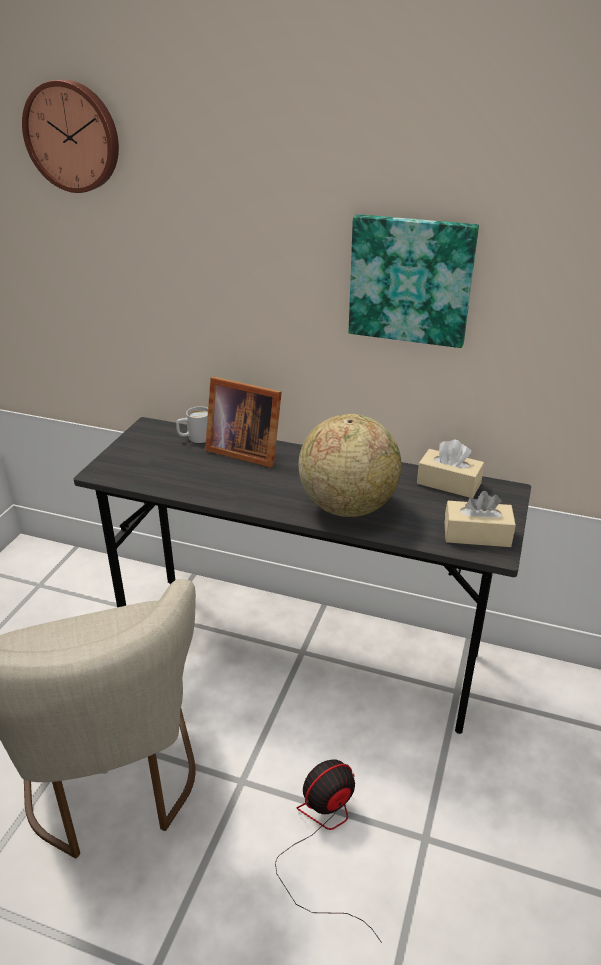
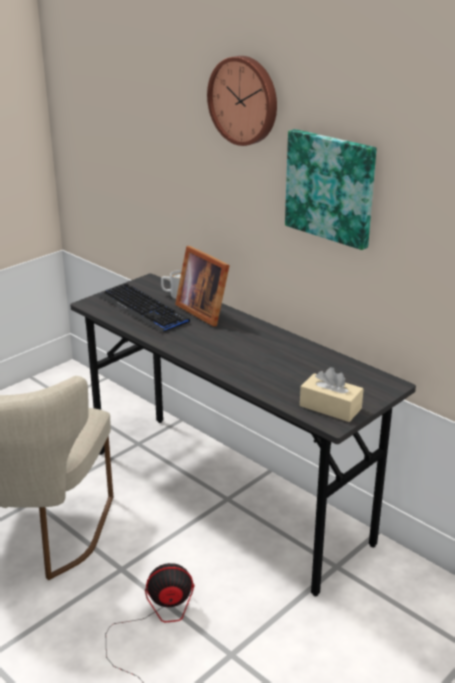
camera: 25 degrees right, 5 degrees down
wall clock [22,79,119,193] -> wall clock moved to [207,56,277,146]
globe [298,414,402,517] -> none
beige tissue box [417,440,484,498] -> none
none -> keyboard [99,283,190,332]

